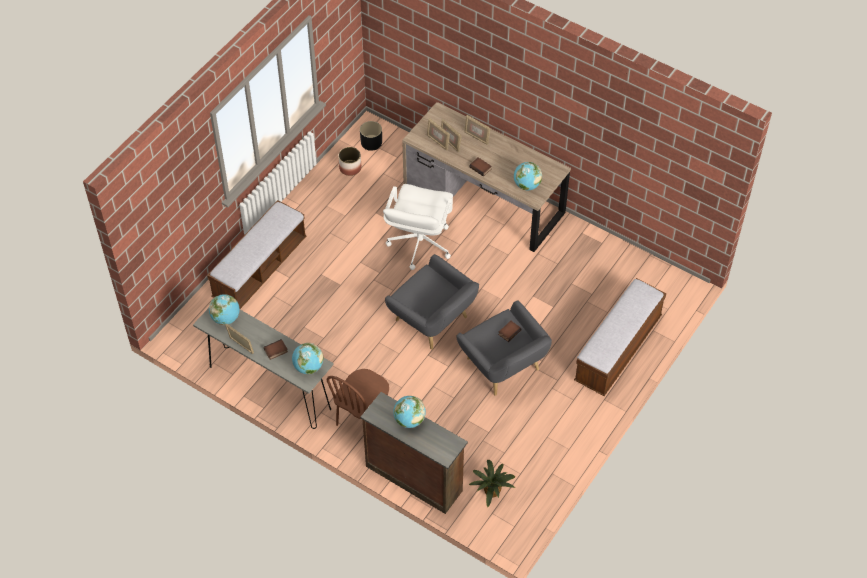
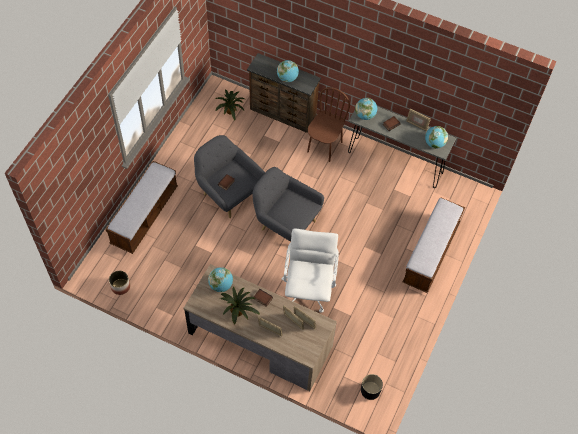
camera: 170 degrees right, 5 degrees up
planter [338,147,361,176] -> planter moved to [109,271,130,295]
none -> potted plant [220,287,260,325]

